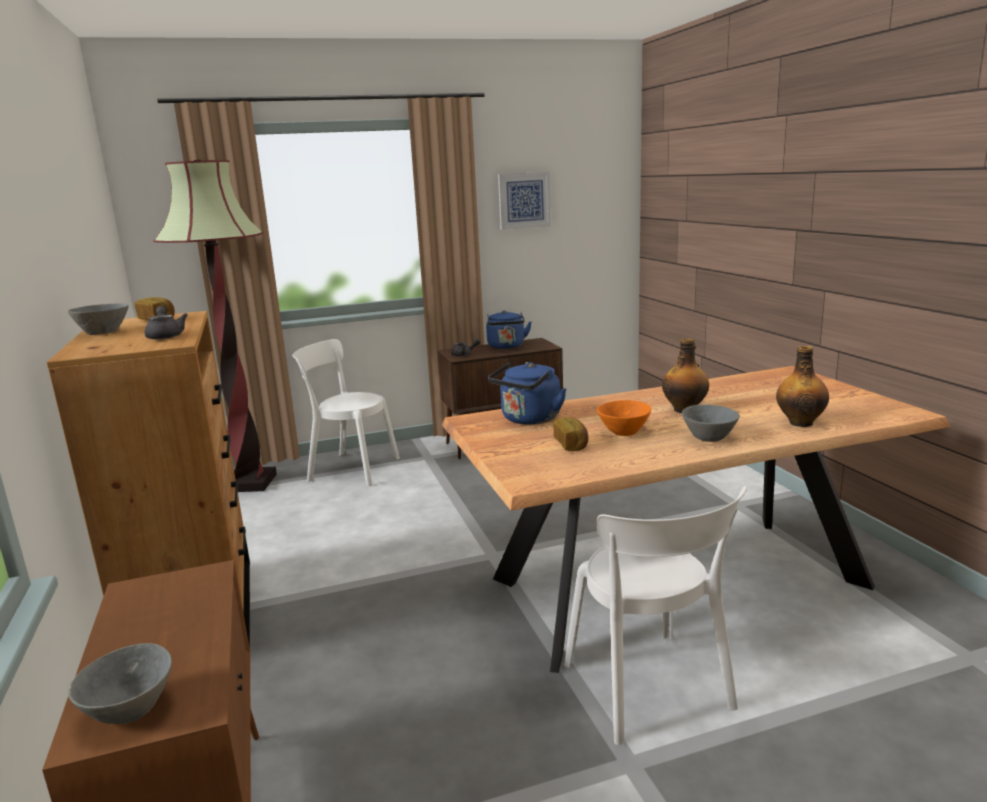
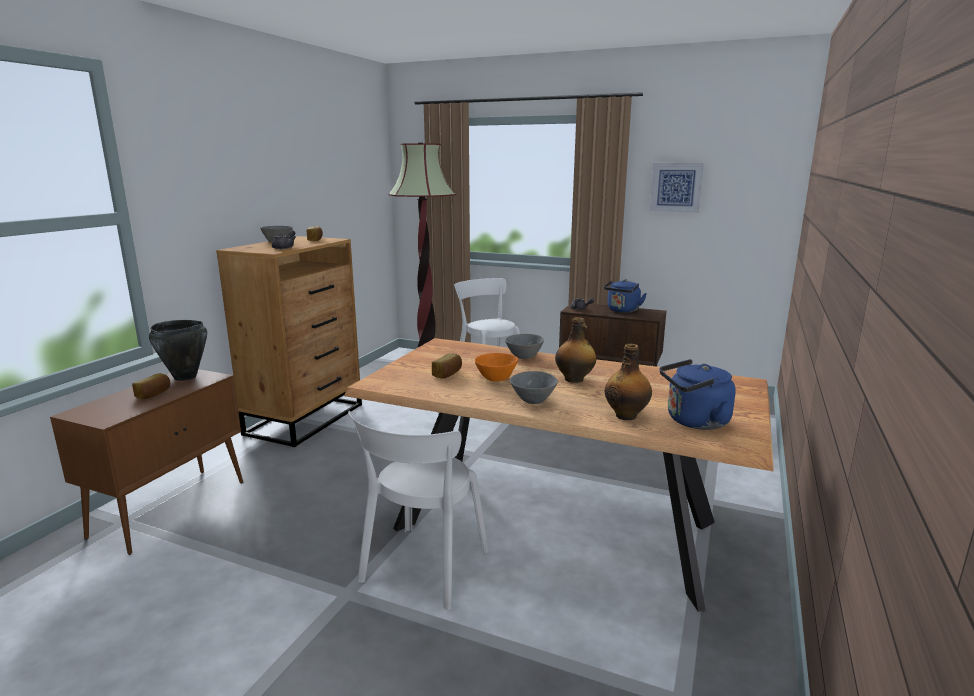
camera: 40 degrees right, 0 degrees up
grey bowl [68,643,172,724] -> grey bowl moved to [505,334,544,359]
blue kettle [488,362,566,425] -> blue kettle moved to [660,359,736,430]
none -> bread [132,373,170,399]
none -> black cooking pot [149,320,207,381]

